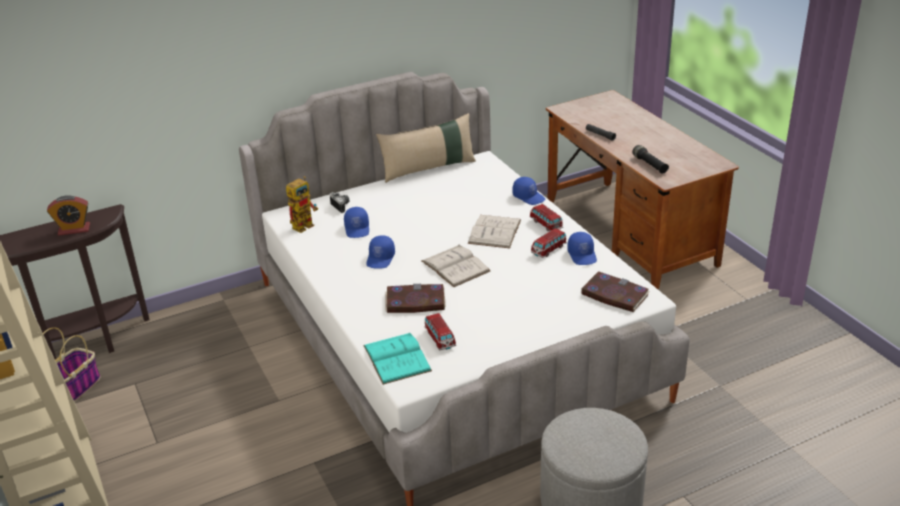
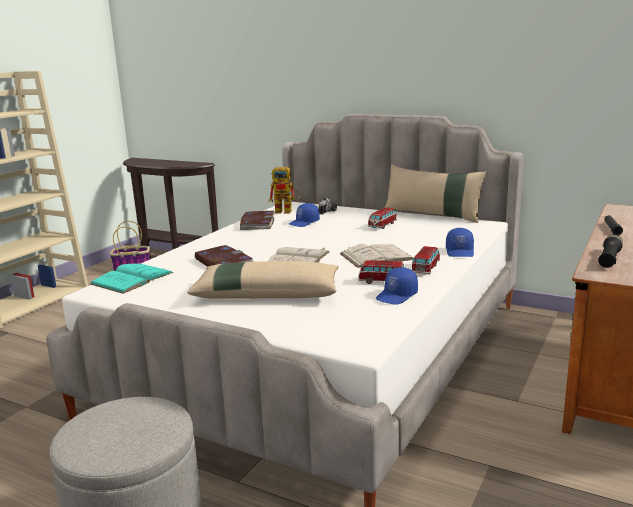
camera: 55 degrees right, 15 degrees down
alarm clock [47,195,90,236] -> none
blue cap [366,235,395,269] -> none
toy car [424,313,456,350] -> toy car moved to [368,207,397,229]
book [581,271,650,312] -> book moved to [240,211,274,230]
none -> beige pillow [187,261,339,299]

